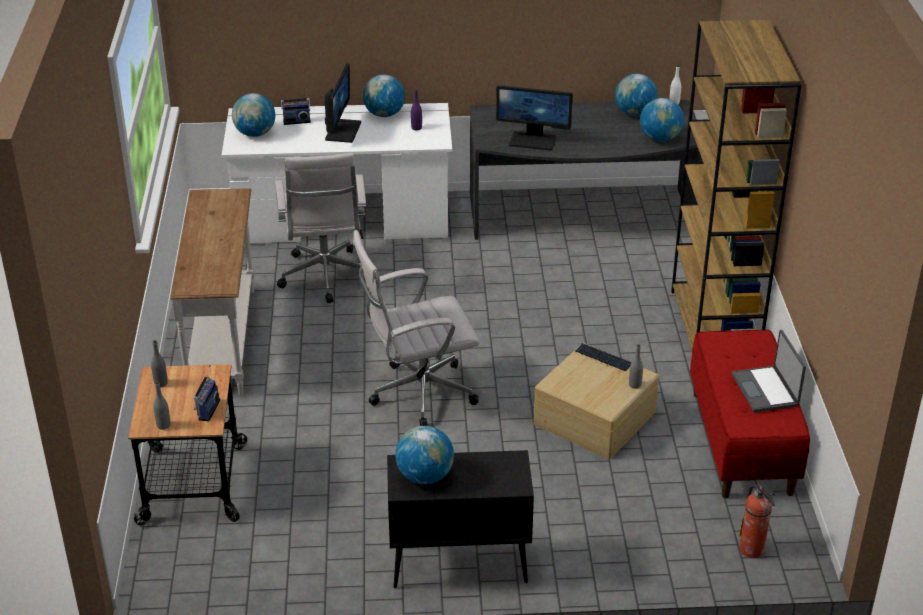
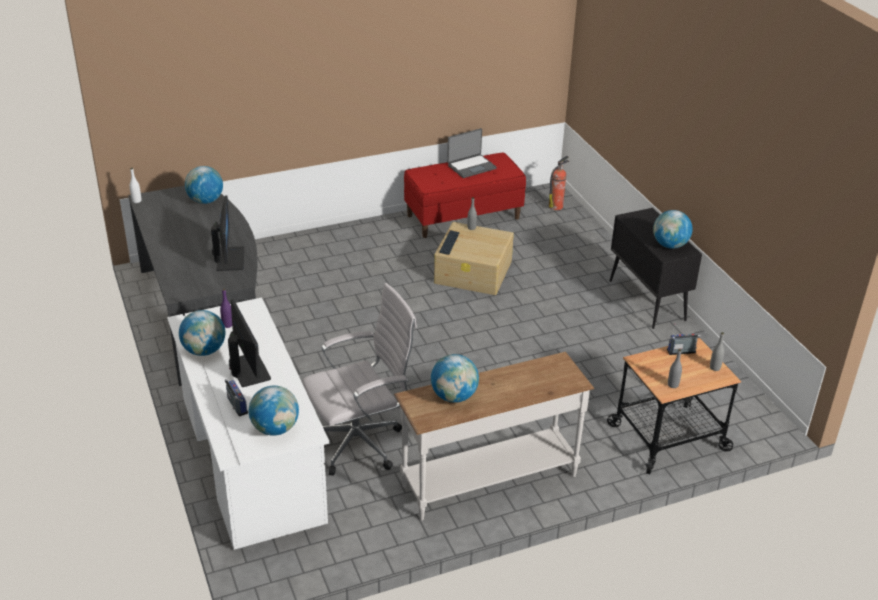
camera: 110 degrees left, 0 degrees up
monitor [324,63,361,143] -> monitor turned 75 degrees clockwise [228,299,271,387]
white office chair [353,230,480,426] -> none
globe [615,74,658,116] -> globe moved to [431,354,479,403]
brown bookcase [671,20,802,350] -> none

